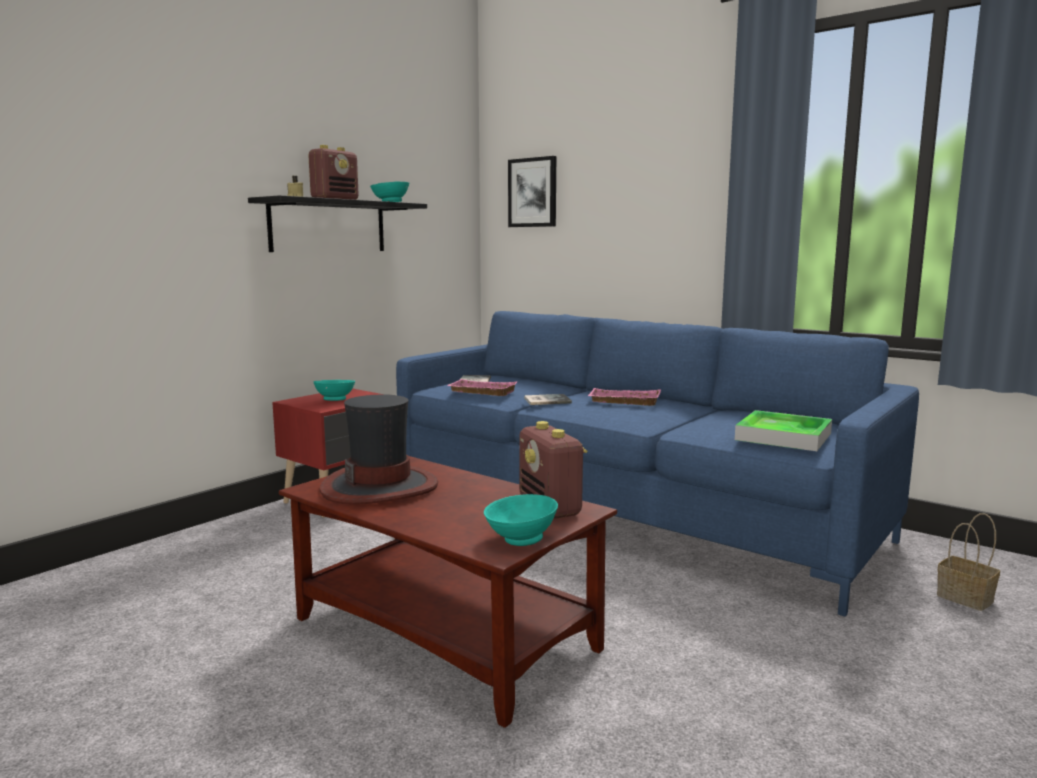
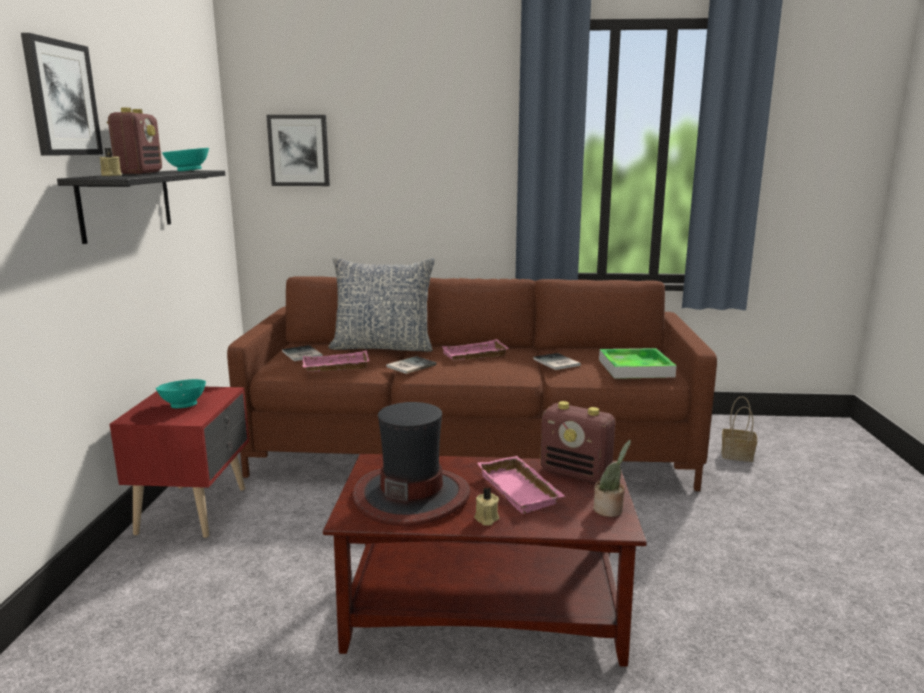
camera: 35 degrees left, 5 degrees up
blue sofa [396,311,919,617] -> brown sofa [227,276,717,491]
turquoise bowl [484,494,558,546] -> potted plant [594,440,631,517]
none -> picture [21,33,103,156]
none -> pillow [328,257,435,352]
none -> beige candle [474,487,499,526]
none -> pink tray [477,456,565,514]
none -> book [533,353,581,370]

